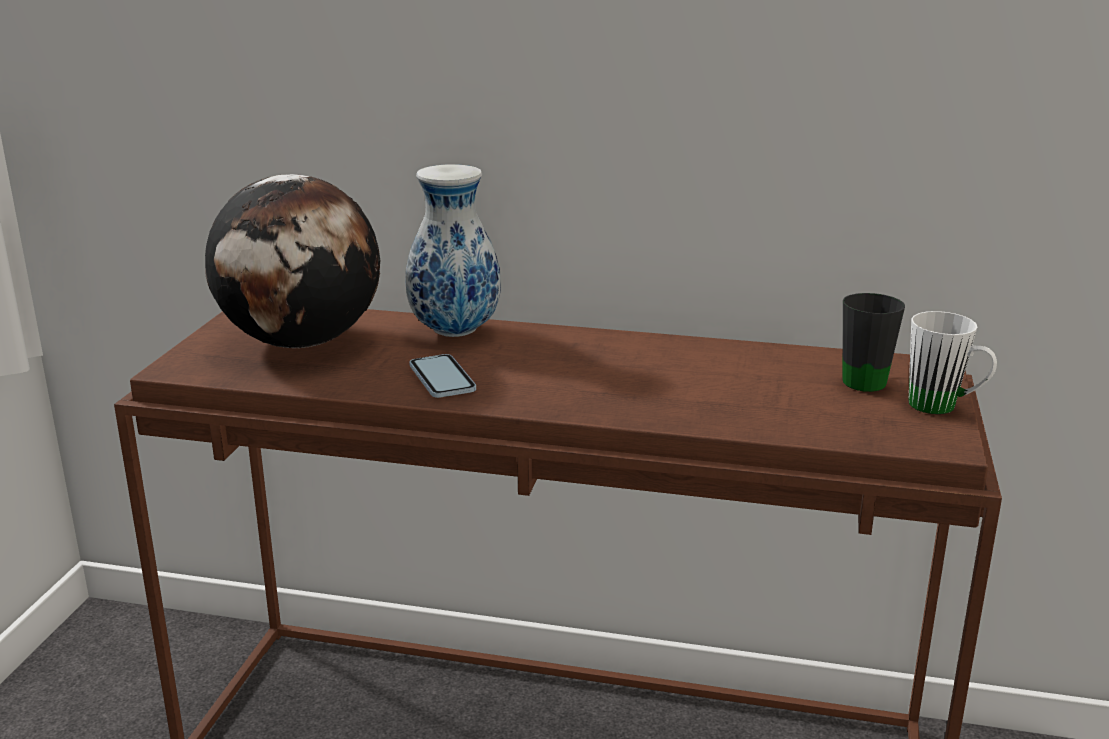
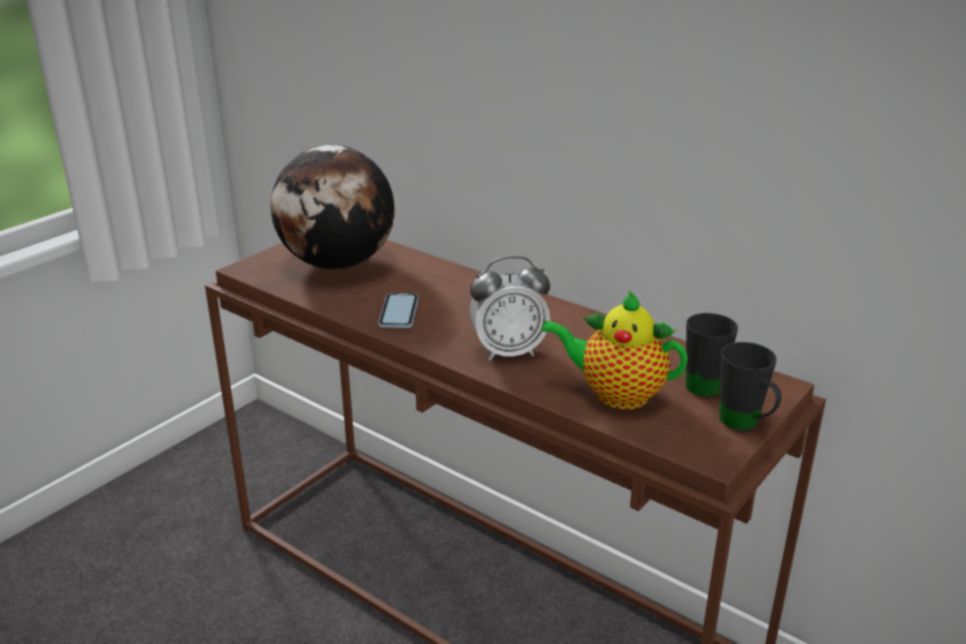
camera: 25 degrees right, 5 degrees up
vase [405,164,501,337] -> none
white mug [908,311,997,414] -> black mug [719,342,781,430]
none -> alarm clock [469,256,550,361]
none -> teapot [541,291,688,410]

